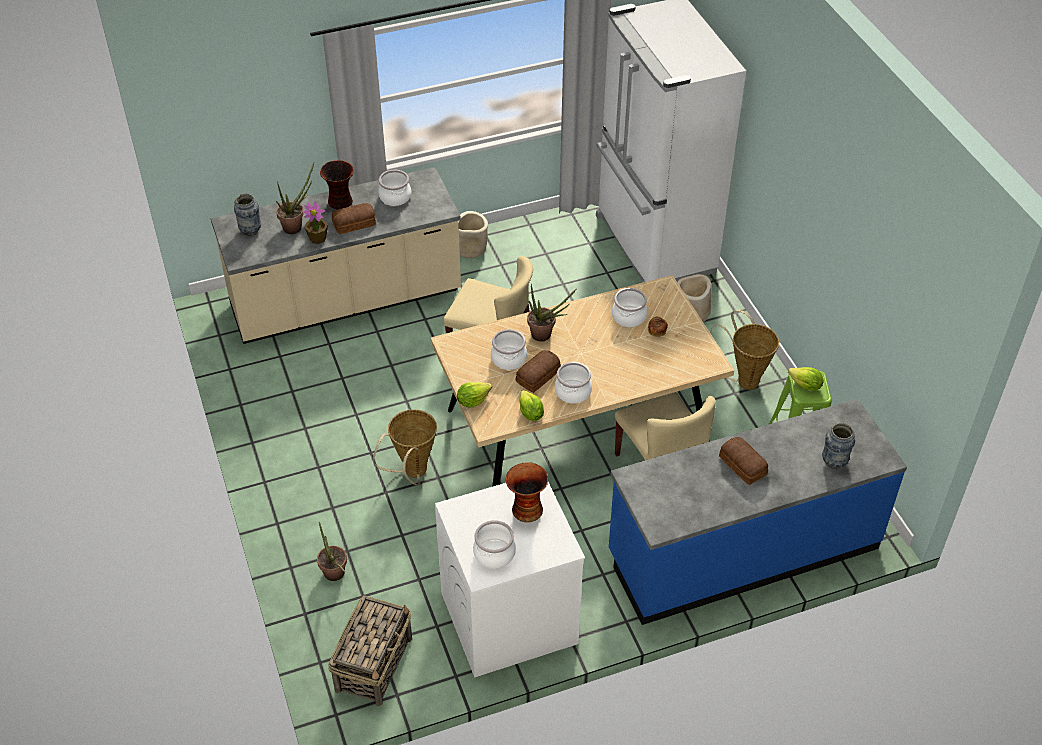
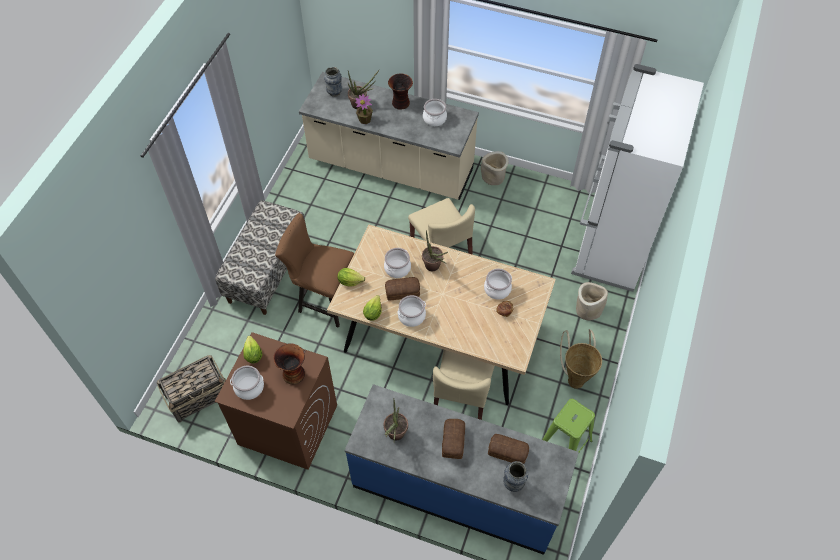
camera: 40 degrees right, 10 degrees up
potted plant [317,522,347,581] -> potted plant moved to [384,400,408,442]
bread [332,203,376,234] -> bread moved to [488,434,529,464]
basket [373,409,437,485] -> brown chair [275,213,354,328]
white washing machine [435,482,585,678] -> brown washing machine [215,332,337,470]
lettuce [788,367,823,391] -> lettuce moved to [243,336,262,364]
none -> bench [215,200,306,315]

